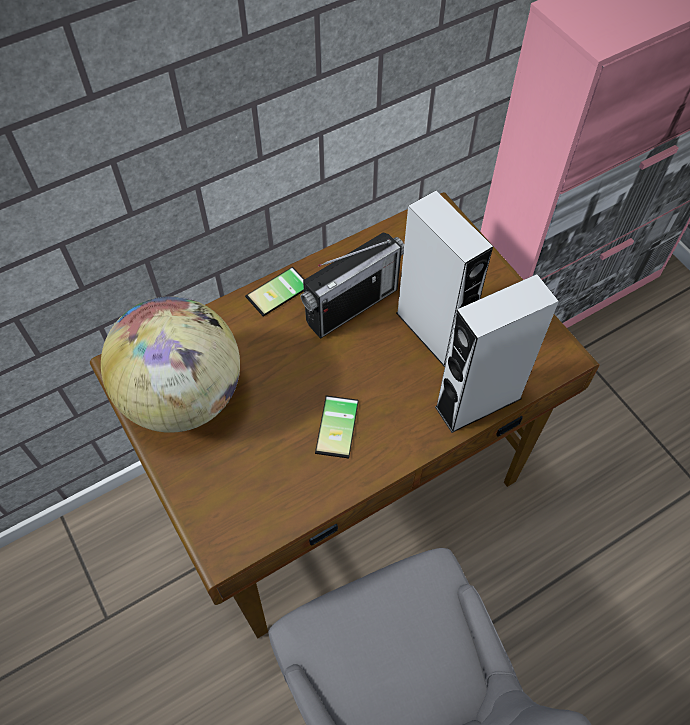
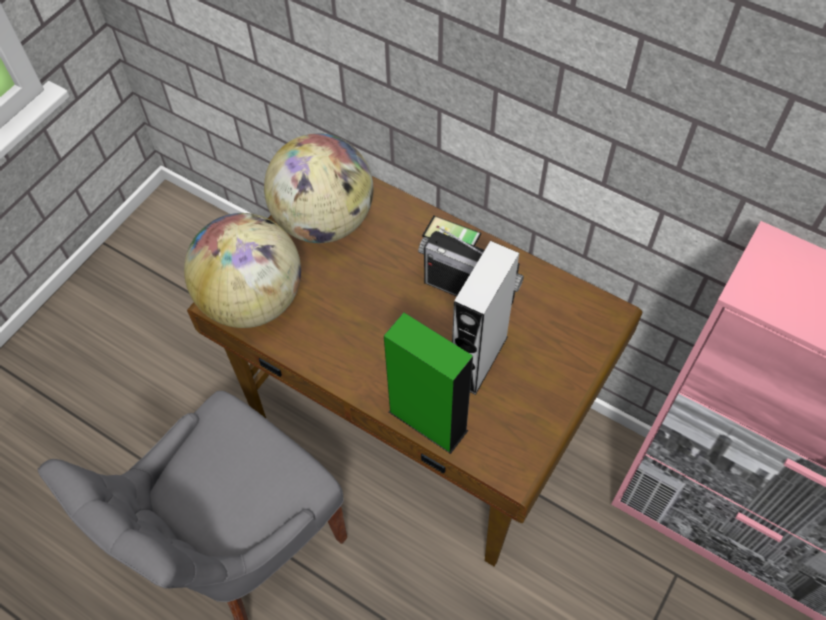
camera: 65 degrees right, 0 degrees up
phone [315,395,359,459] -> none
grey speaker [435,274,559,433] -> green speaker [384,313,473,454]
none -> globe [184,213,301,328]

